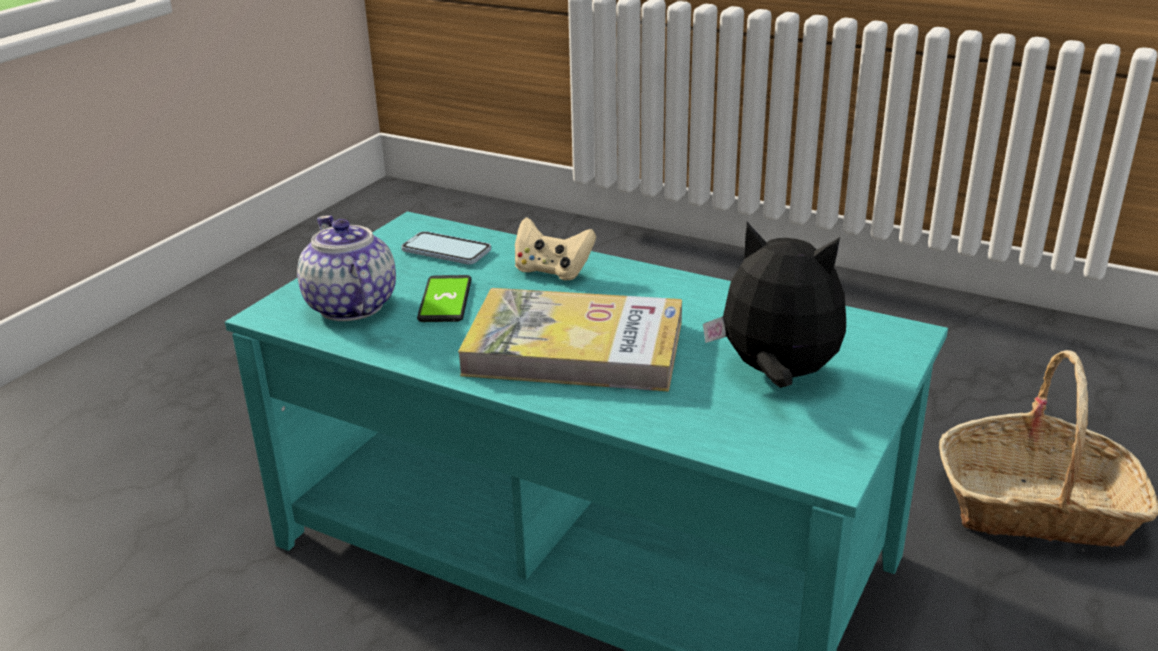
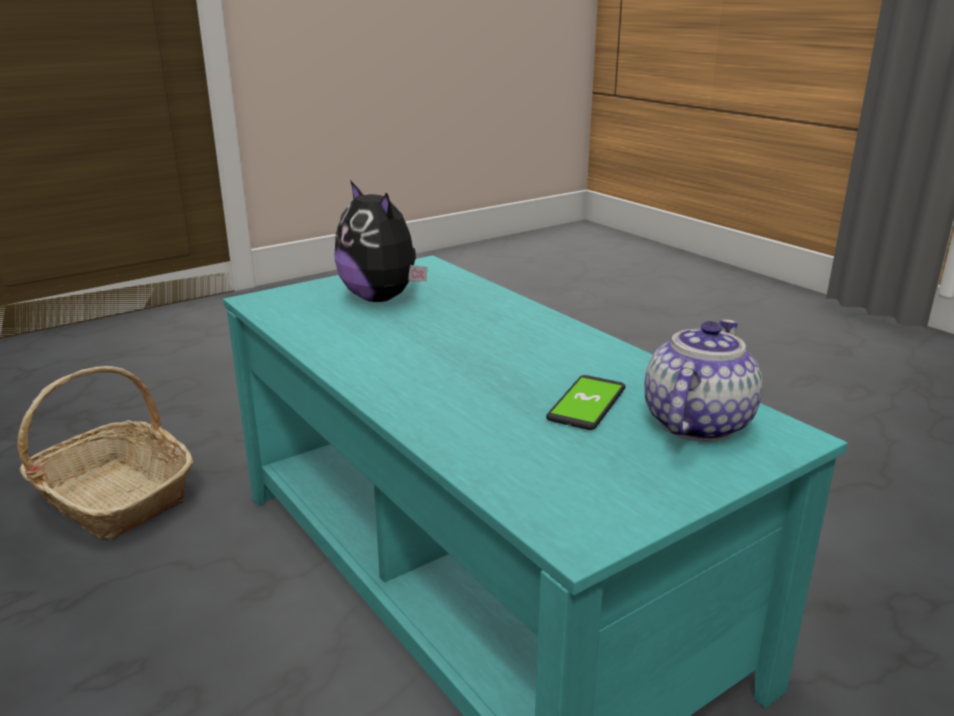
camera: 155 degrees left, 5 degrees down
teapot [297,215,396,321] -> teapot turned 150 degrees counterclockwise [644,319,762,442]
phone [401,231,491,264] -> none
book [458,288,682,392] -> none
beige game controller [515,217,596,281] -> none

